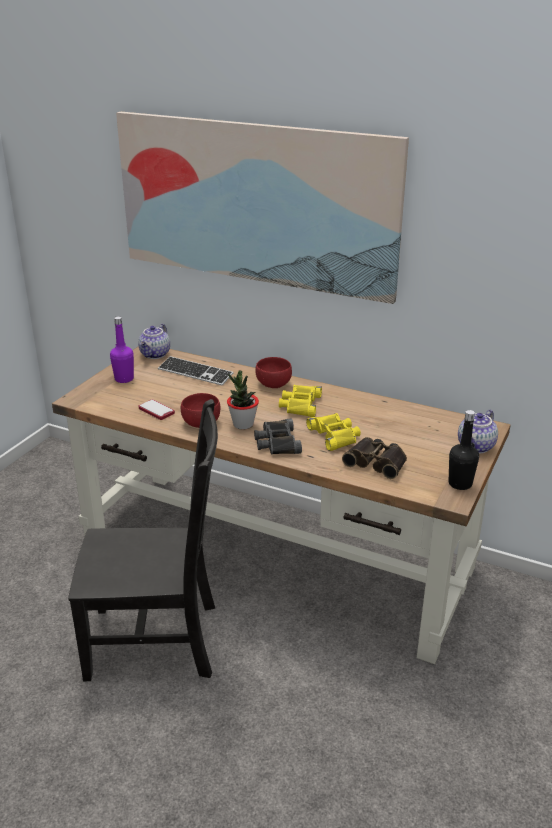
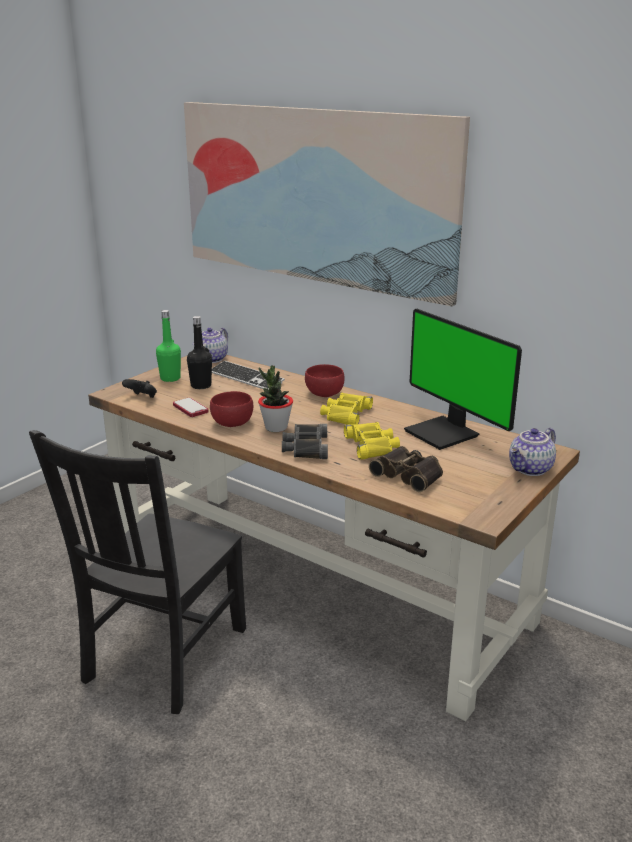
camera: 10 degrees right, 5 degrees down
black chair [68,399,218,681] -> black chair turned 105 degrees clockwise [29,430,246,714]
purple bottle [110,316,134,383] -> green bottle [156,310,181,382]
black bottle [449,410,479,490] -> black bottle moved to [187,316,212,389]
none -> black game controller [122,379,157,398]
none -> monitor [404,309,522,450]

